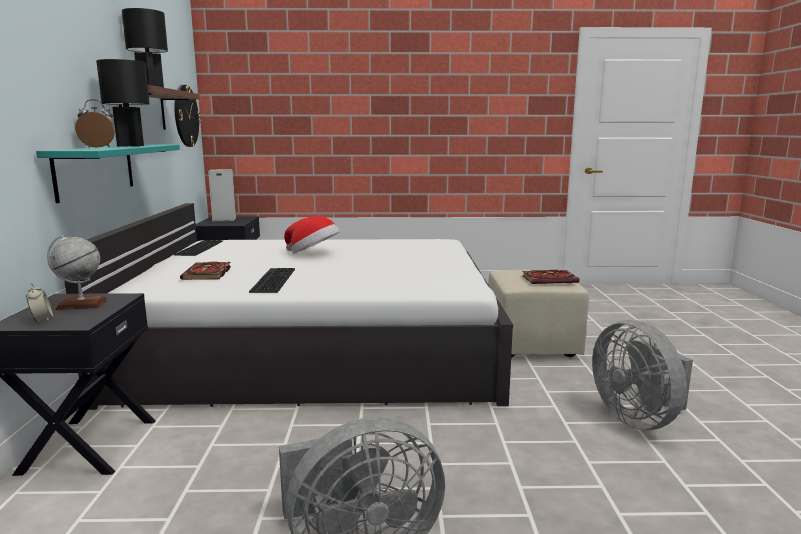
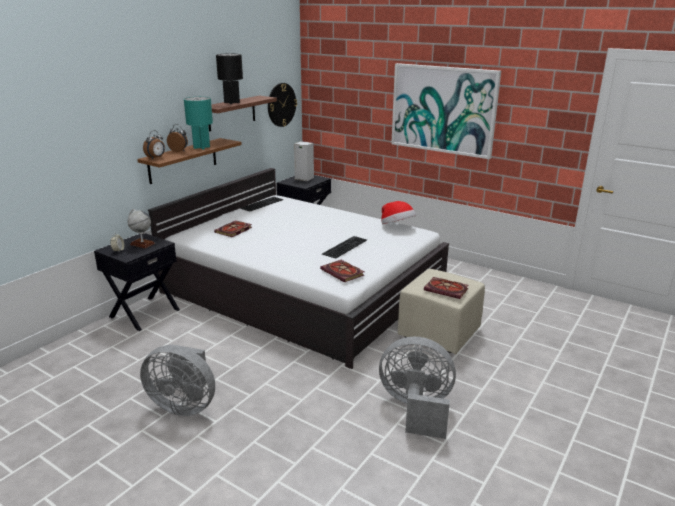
camera: 35 degrees right, 10 degrees up
turquoise shelf [36,145,180,203] -> brown shelf [137,138,242,184]
black table lamp [96,59,150,147] -> turquoise table lamp [184,97,213,150]
keyboard [249,268,295,293] -> keyboard moved to [322,236,367,259]
hat [284,216,340,253] -> hat moved to [381,201,416,224]
grey fan [592,320,693,430] -> grey fan turned 90 degrees clockwise [379,337,456,439]
none -> alarm clock [143,130,165,159]
none -> book [320,260,364,282]
none -> picture [391,63,501,159]

